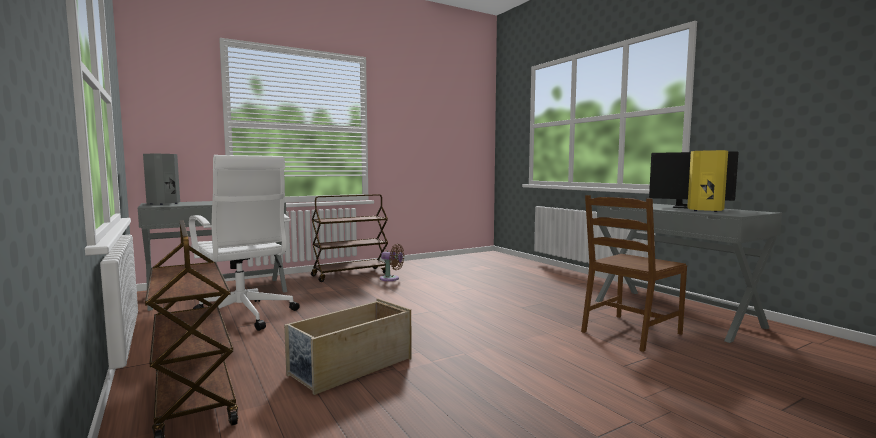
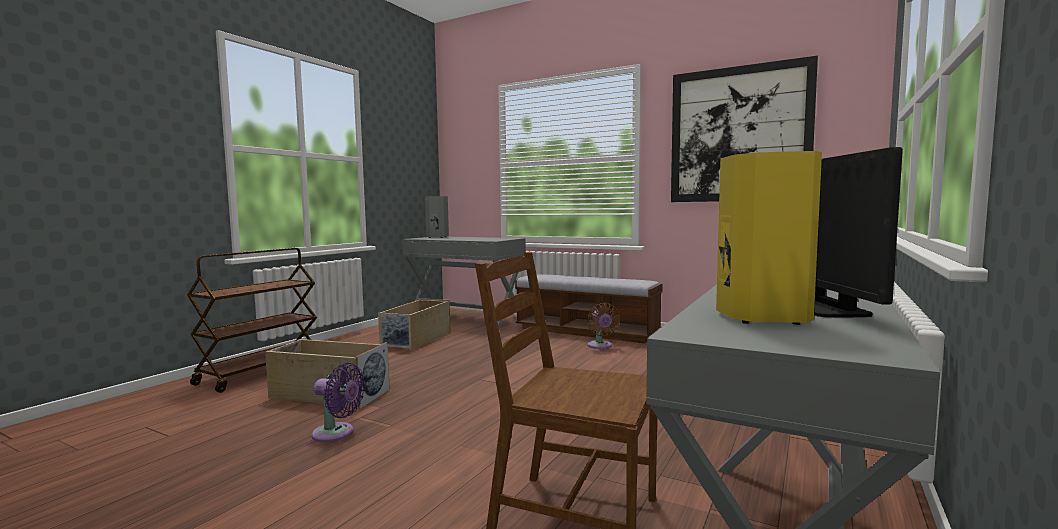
camera: 60 degrees right, 0 degrees up
white office chair [189,155,300,331] -> beige storage box [378,298,451,351]
brown cart [311,194,388,282] -> bench [515,274,663,343]
none -> purple fan [312,363,365,442]
none -> picture [671,56,818,202]

